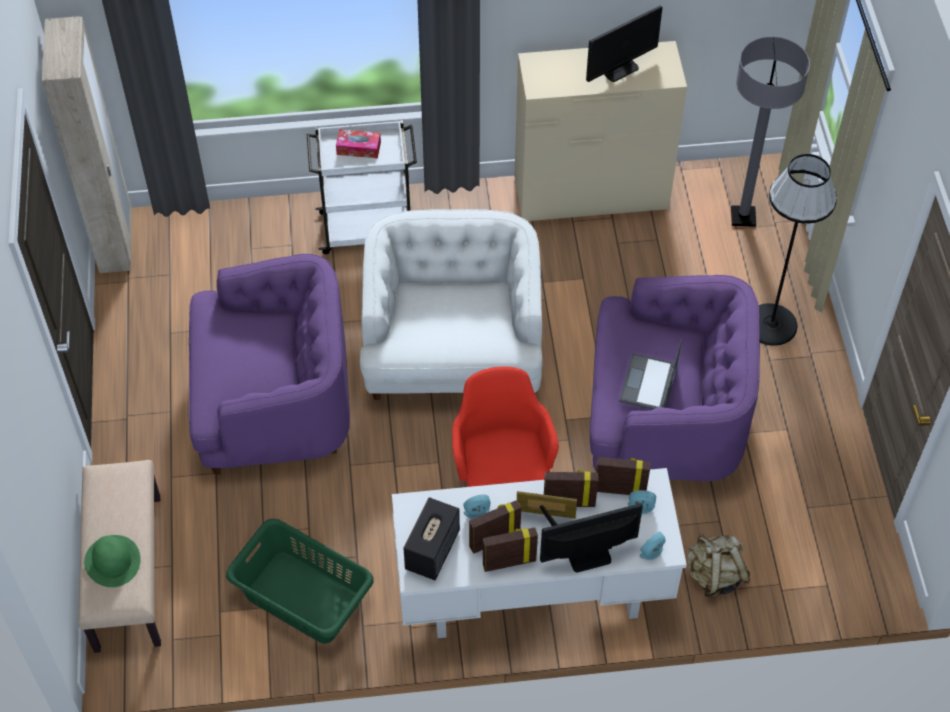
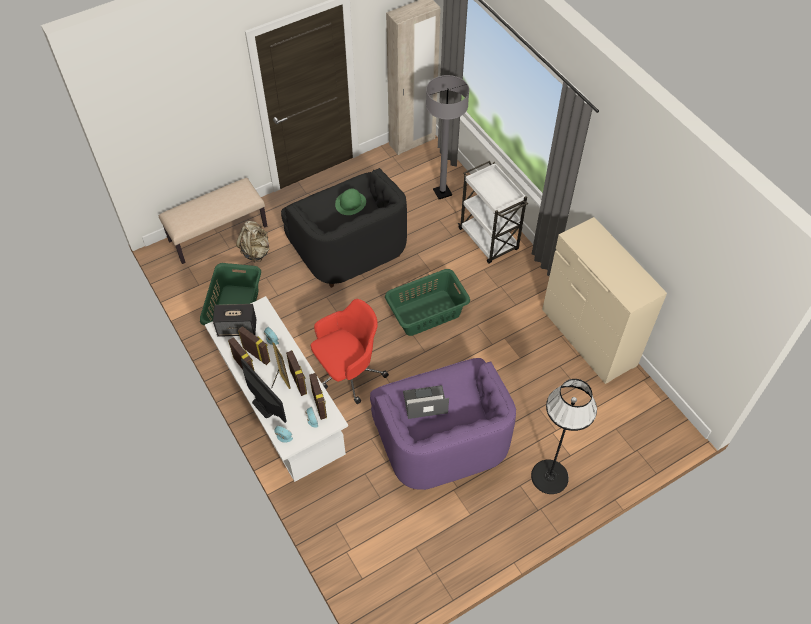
camera: 65 degrees right, 0 degrees up
green hat [84,535,141,587] -> green hat moved to [335,189,366,215]
purple armchair [189,254,350,474] -> black armchair [281,168,407,288]
tissue box [336,129,381,158] -> none
white armchair [360,209,543,400] -> green laundry basket [385,269,470,336]
monitor [586,5,663,82] -> none
beige backpack [687,534,750,598] -> beige backpack moved to [236,221,269,263]
grey floor lamp [731,37,810,227] -> grey floor lamp moved to [426,75,469,199]

